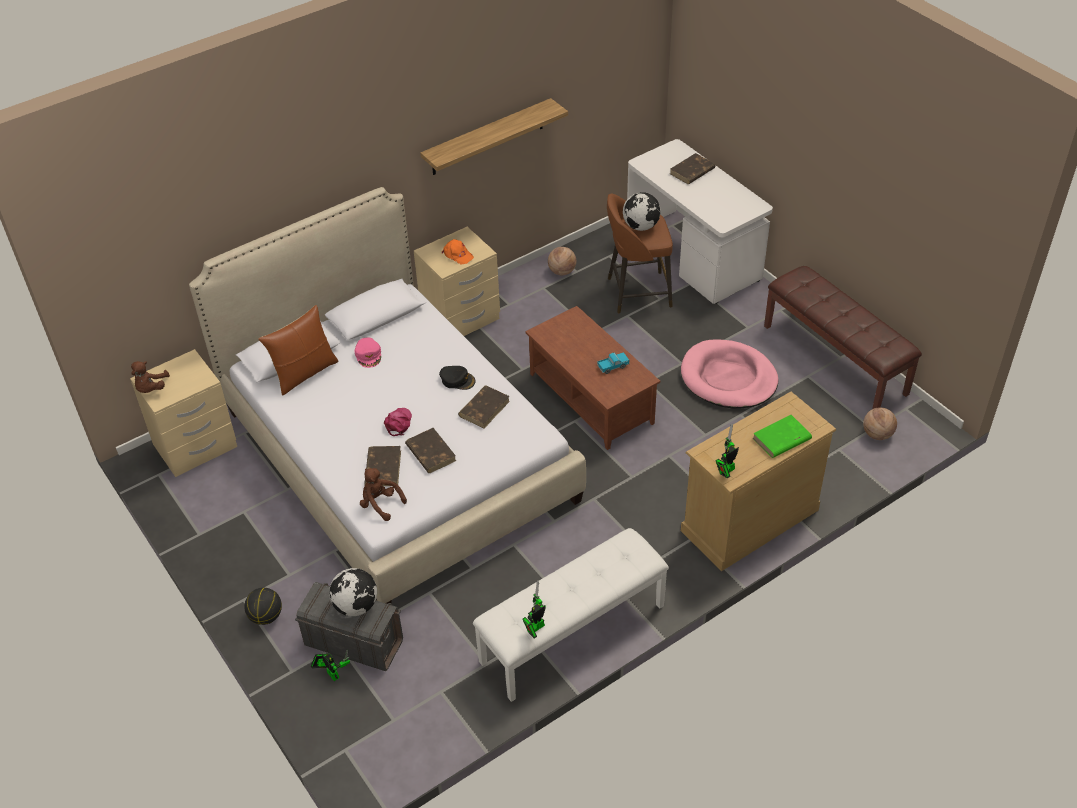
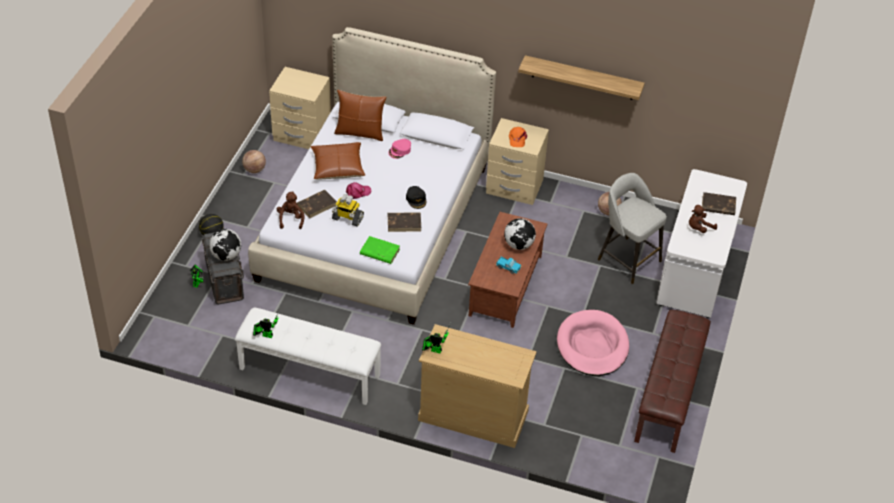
camera: 50 degrees right, 0 degrees up
brown plush toy [131,361,170,393] -> brown plush toy moved to [689,205,717,233]
brown book [405,428,456,473] -> toy robot [332,194,364,227]
brown stool [607,194,673,313] -> grey stool [598,173,667,284]
globe [623,192,661,231] -> globe moved to [504,218,536,250]
green book [753,415,812,458] -> green book moved to [360,236,400,264]
basketball [863,407,897,440] -> basketball moved to [242,150,266,173]
none -> brown pillow [310,142,365,180]

